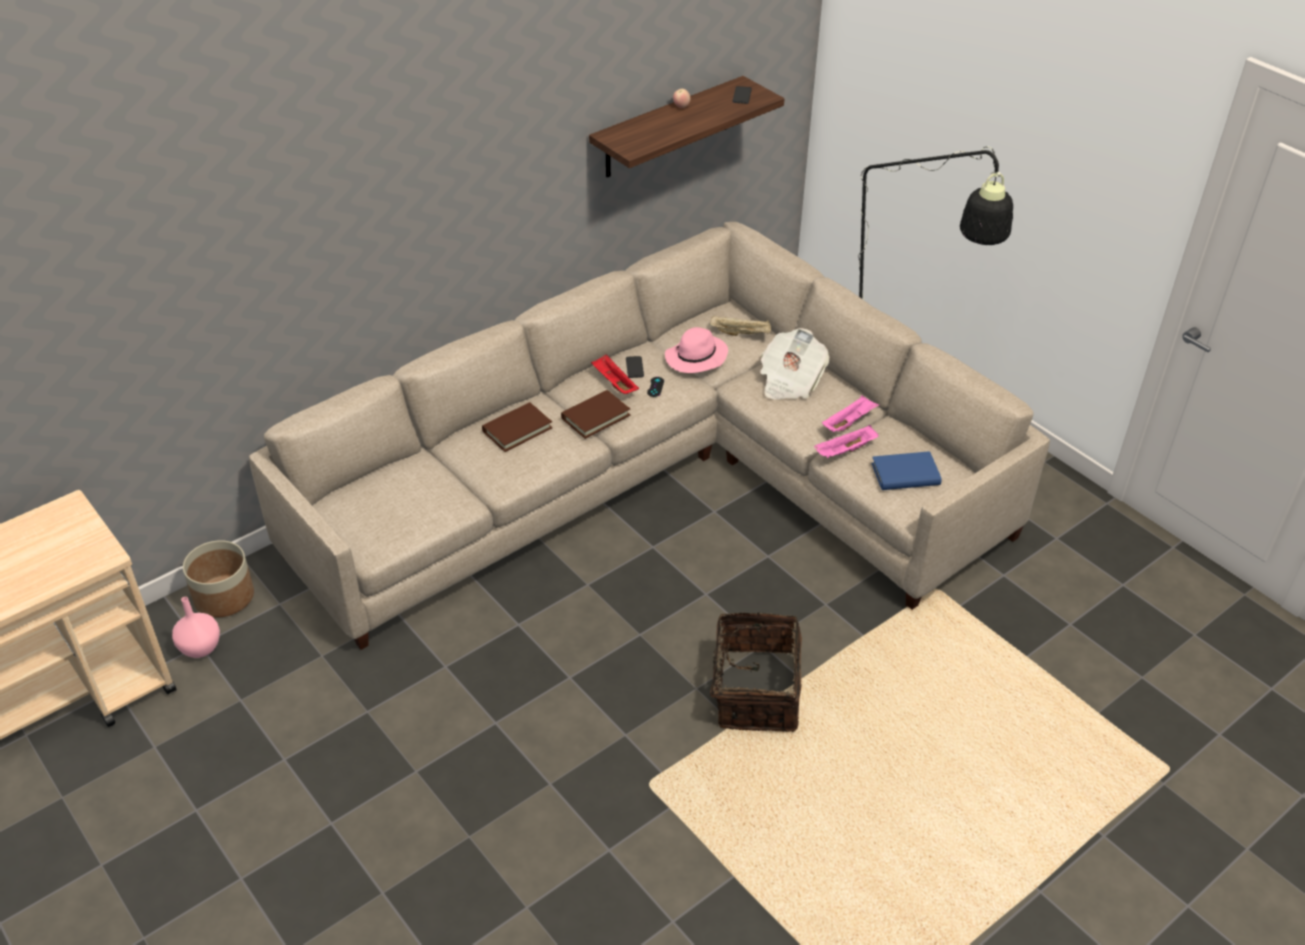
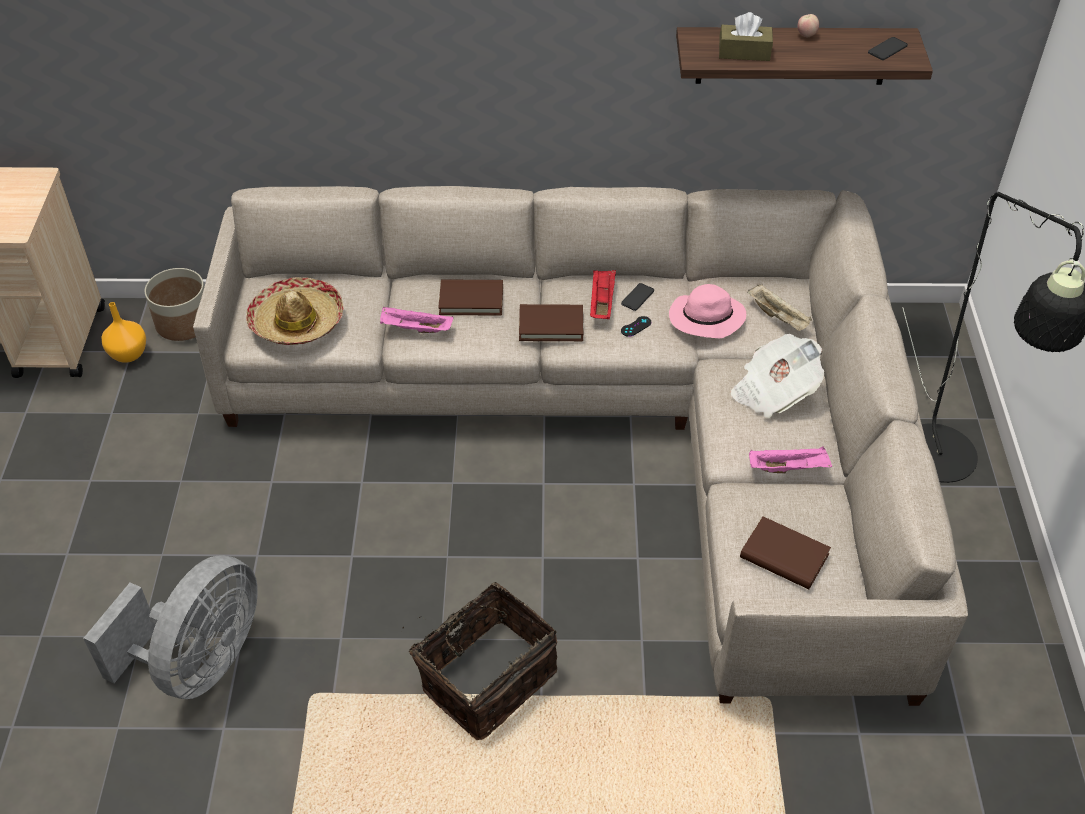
camera: 40 degrees right, 5 degrees up
pink vase [172,597,220,658] -> orange vase [102,302,146,363]
pink tray [814,425,879,458] -> pink tray moved to [380,307,453,333]
blue book [871,451,942,490] -> brown book [740,517,831,589]
none -> grey fan [83,555,258,699]
none -> hat [246,277,343,345]
none -> brown tissue box [719,12,773,61]

